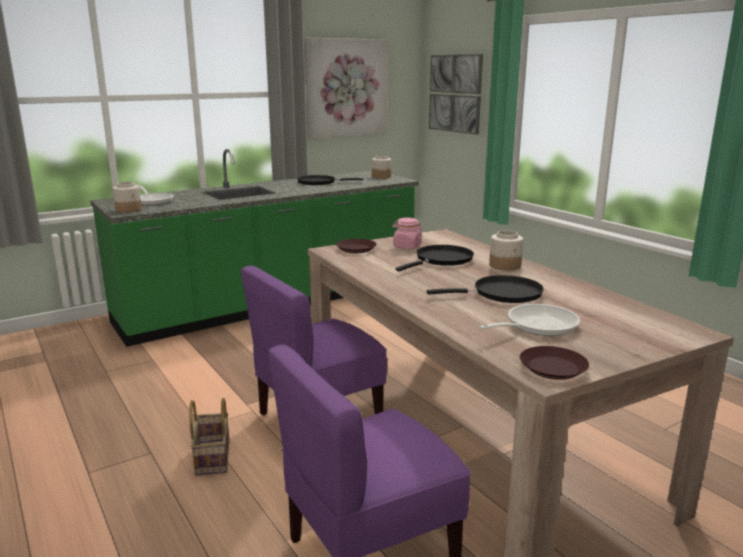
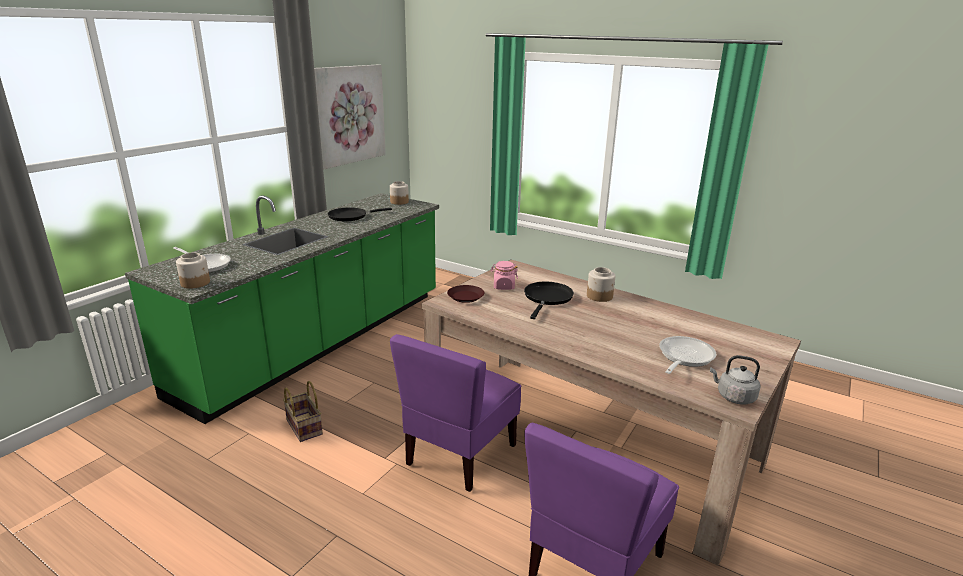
camera: 25 degrees left, 5 degrees up
basket [189,398,230,476] -> basket moved to [283,381,323,442]
black frying pan [427,275,544,303] -> none
picture [429,54,483,135] -> none
brown plate [520,346,589,380] -> grey kettle [710,355,761,404]

